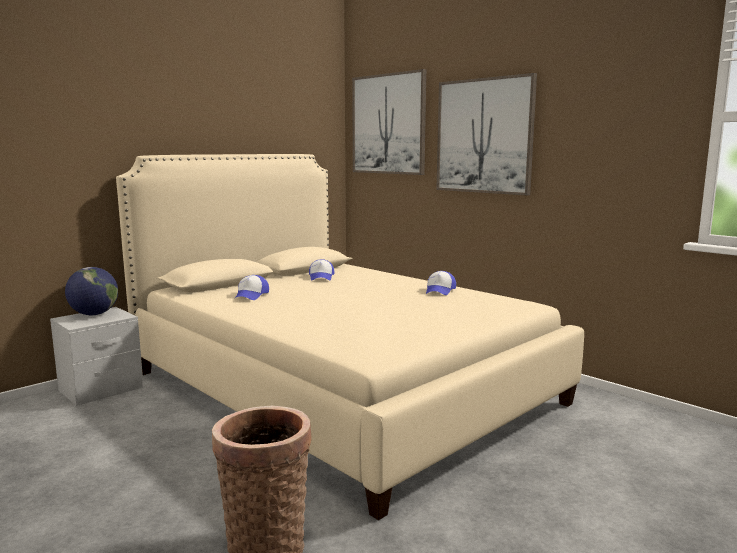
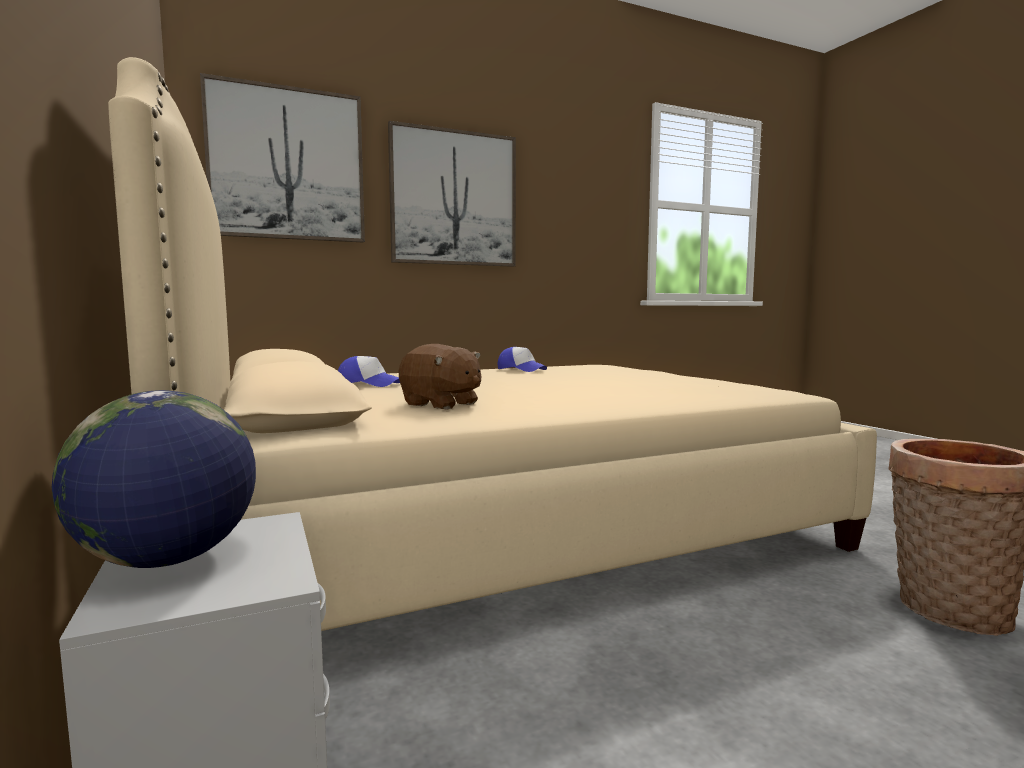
camera: 70 degrees left, 5 degrees down
cap [234,275,269,300] -> brown plush toy [398,344,481,410]

